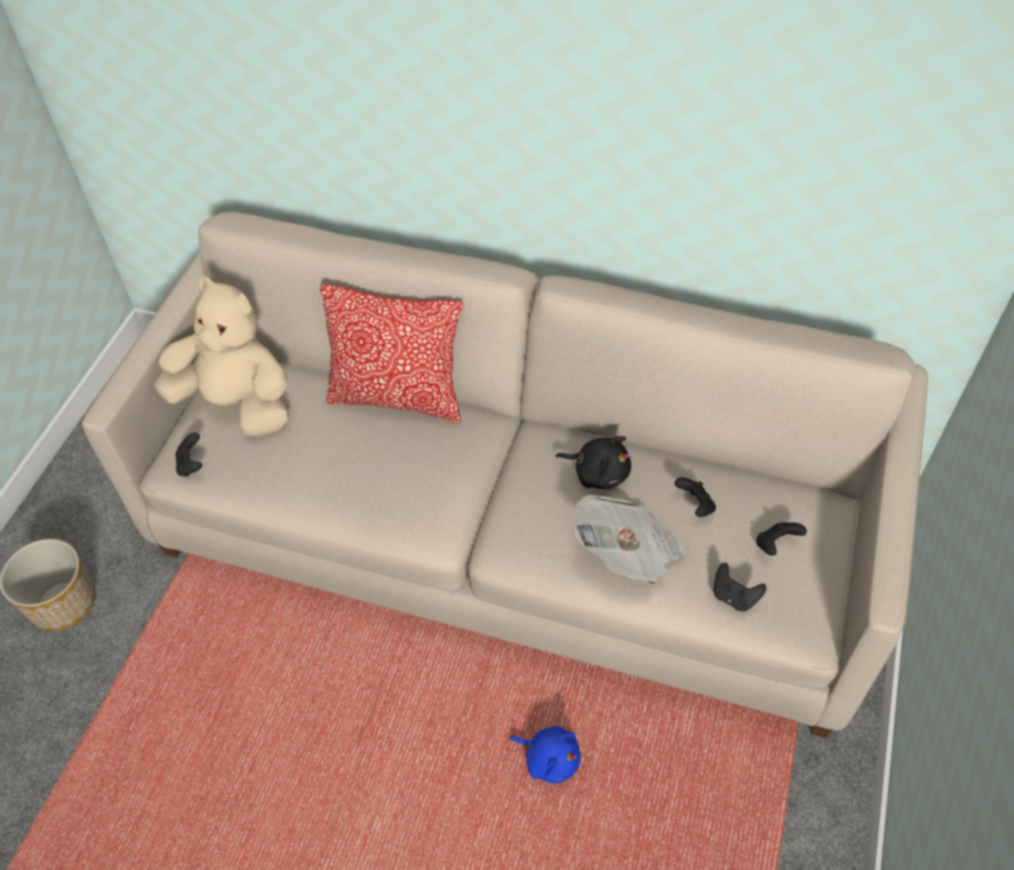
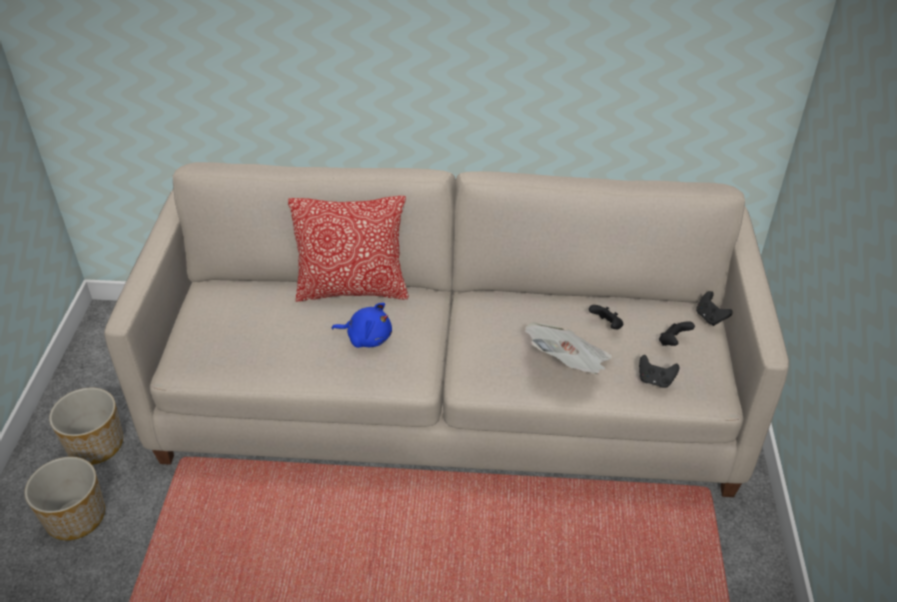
camera: 15 degrees left, 10 degrees down
beige plush toy [153,277,289,436] -> none
black game controller [175,432,202,477] -> black game controller moved to [696,291,733,326]
blue plush toy [509,726,581,784] -> blue plush toy moved to [332,303,392,348]
black plush toy [556,436,631,489] -> none
none -> planter [49,388,123,465]

